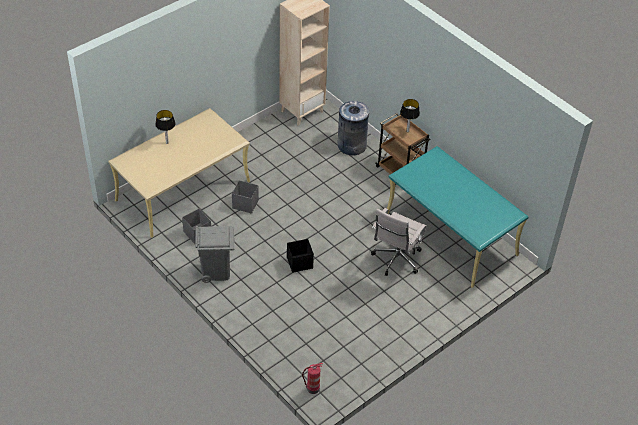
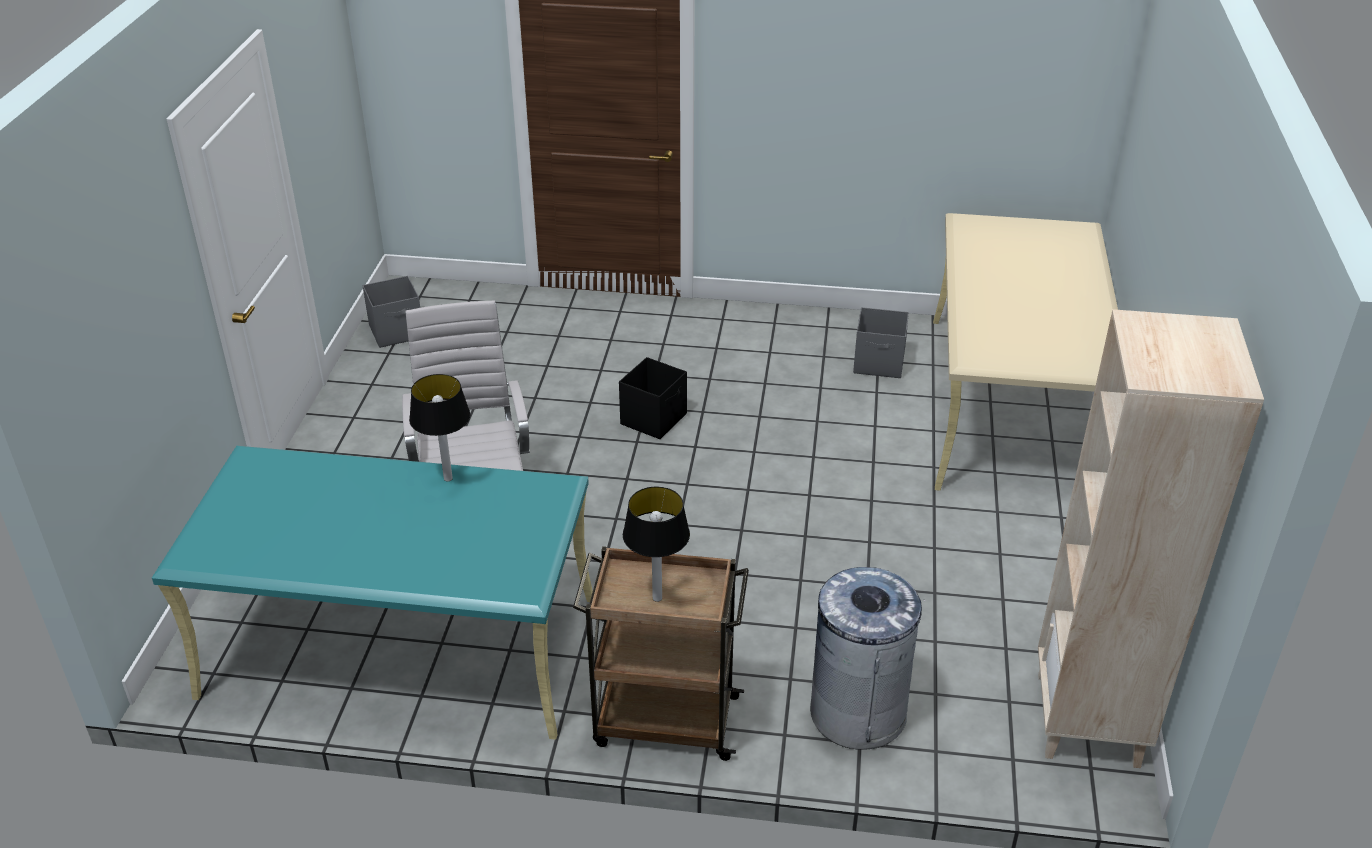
camera: 140 degrees right, 10 degrees down
table lamp [155,110,175,144] -> table lamp moved to [409,374,470,482]
grey trash can [195,226,234,283] -> none
grey storage box [232,180,259,214] -> grey storage box moved to [363,276,420,348]
fire extinguisher [302,363,323,394] -> none

